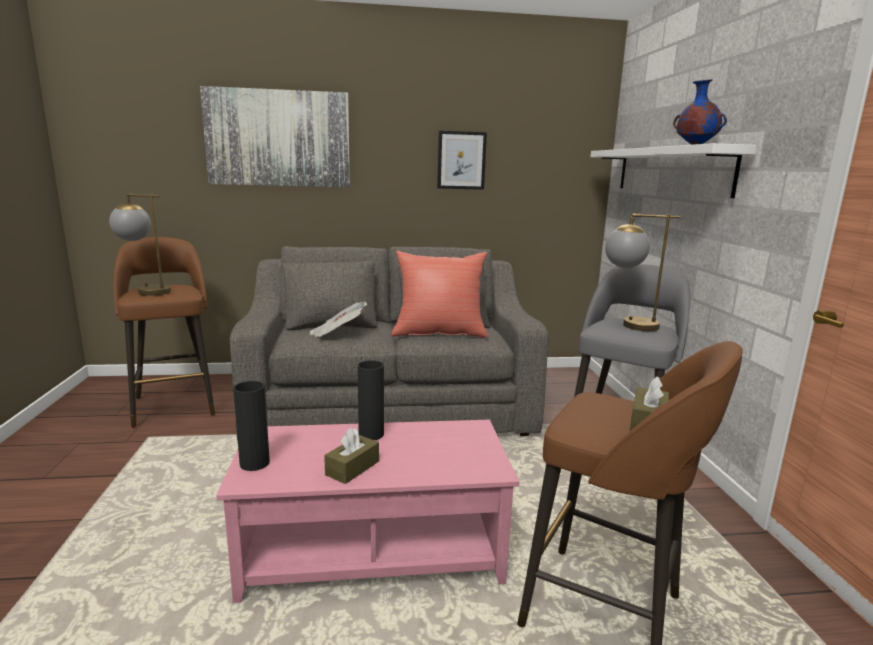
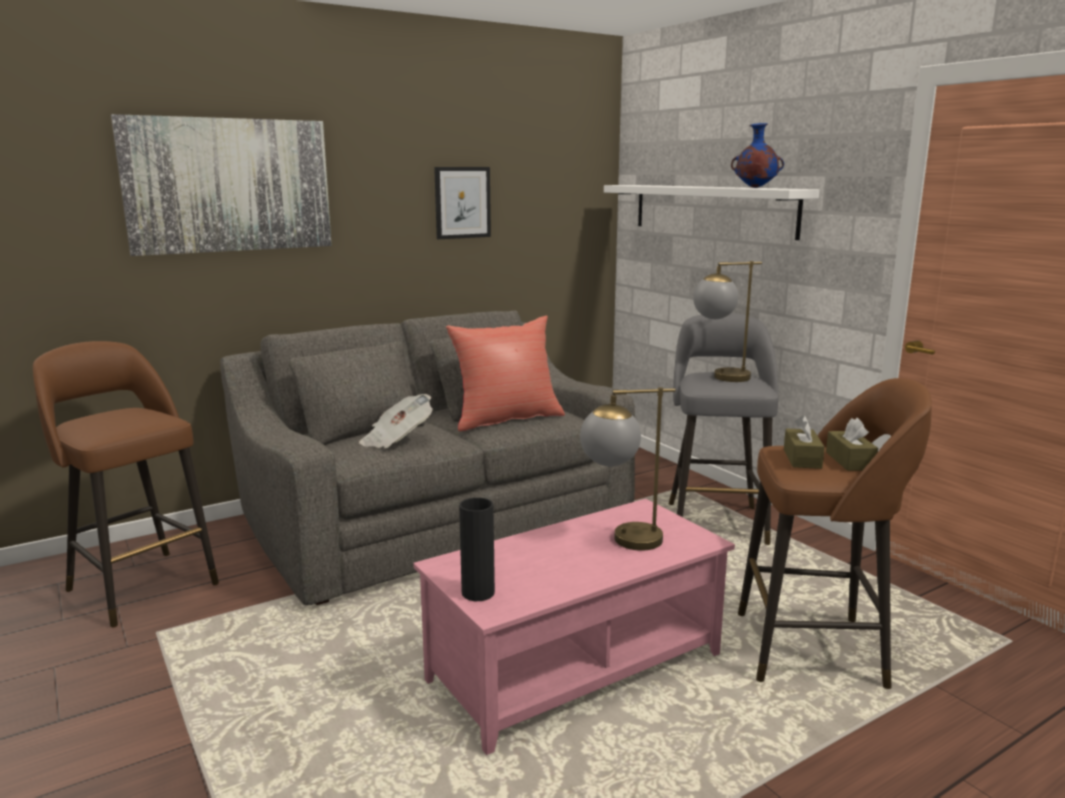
camera: 25 degrees left, 0 degrees up
table lamp [109,193,171,296] -> table lamp moved to [580,387,676,551]
brown tissue box [324,427,379,484] -> brown tissue box moved to [784,415,825,469]
black vase [358,360,384,440] -> none

